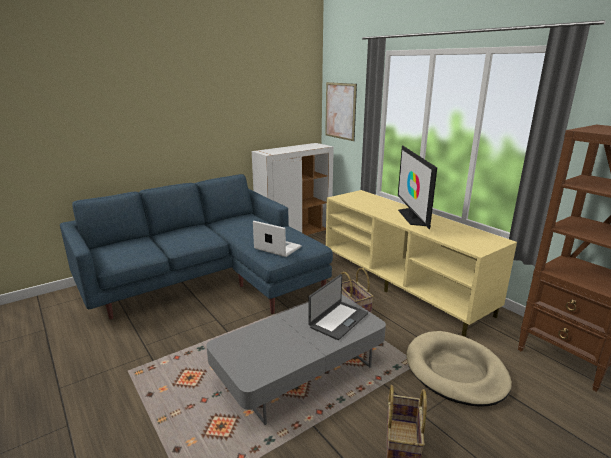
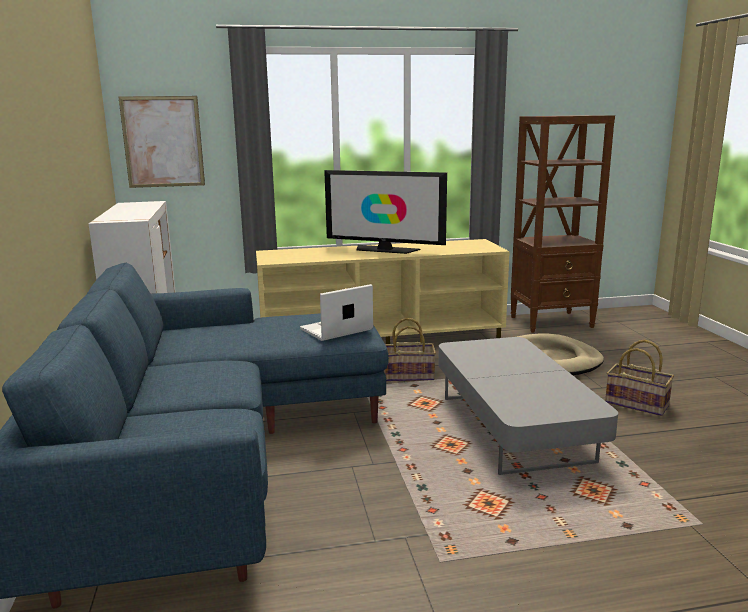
camera: 65 degrees left, 5 degrees down
laptop [309,274,368,340] -> none

